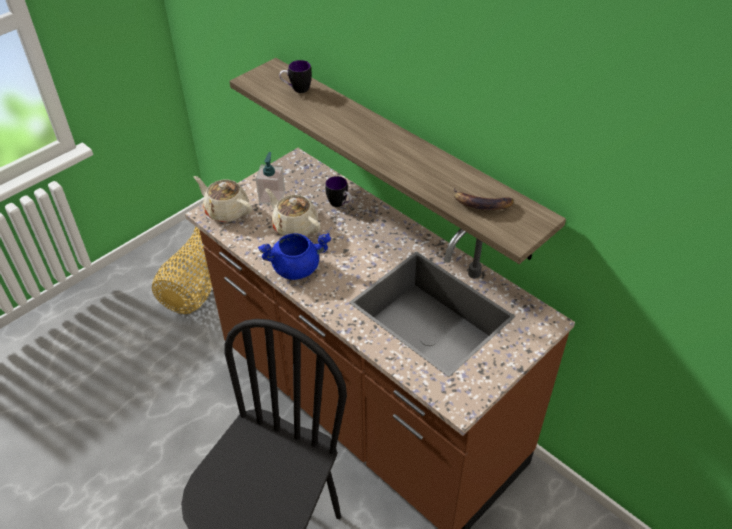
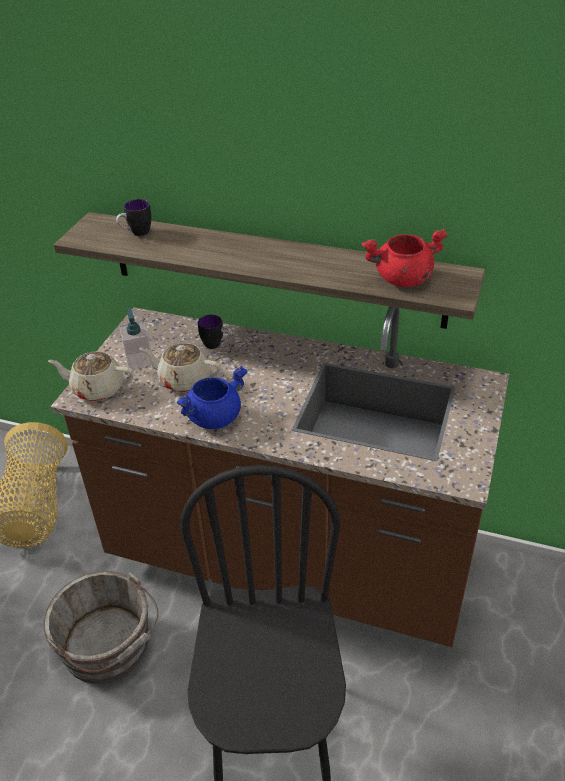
camera: 25 degrees left, 5 degrees down
banana [454,189,514,210] -> red cooking pot [361,229,447,287]
none -> grey bucket [43,571,159,684]

